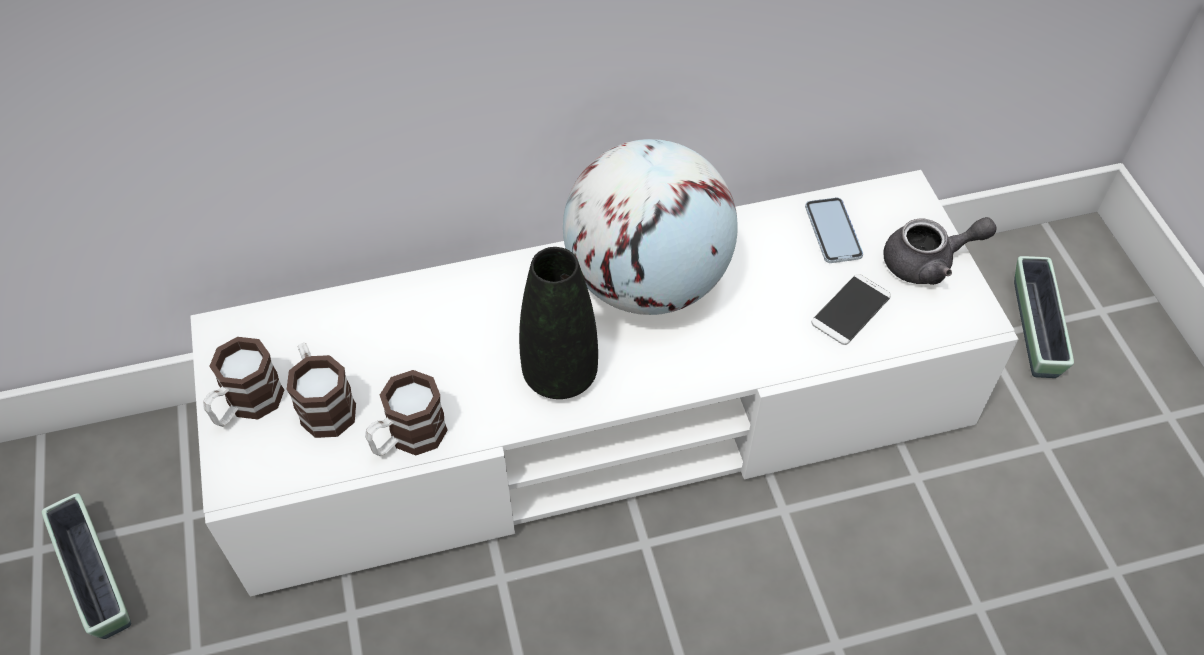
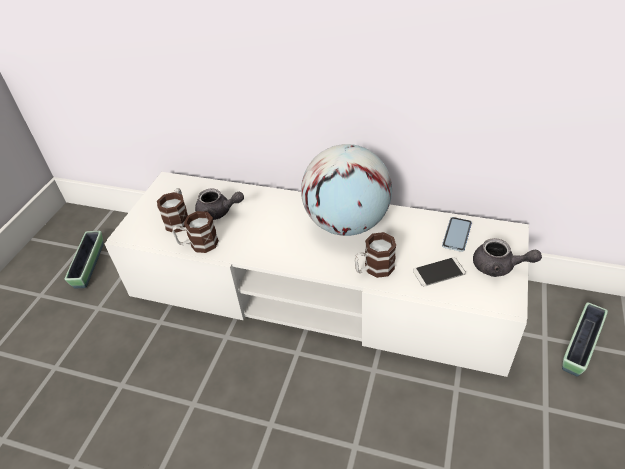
camera: 35 degrees right, 10 degrees down
mug [203,337,284,427] -> mug moved to [354,232,396,278]
black vase [519,247,598,399] -> none
none -> grey teapot [195,189,244,220]

